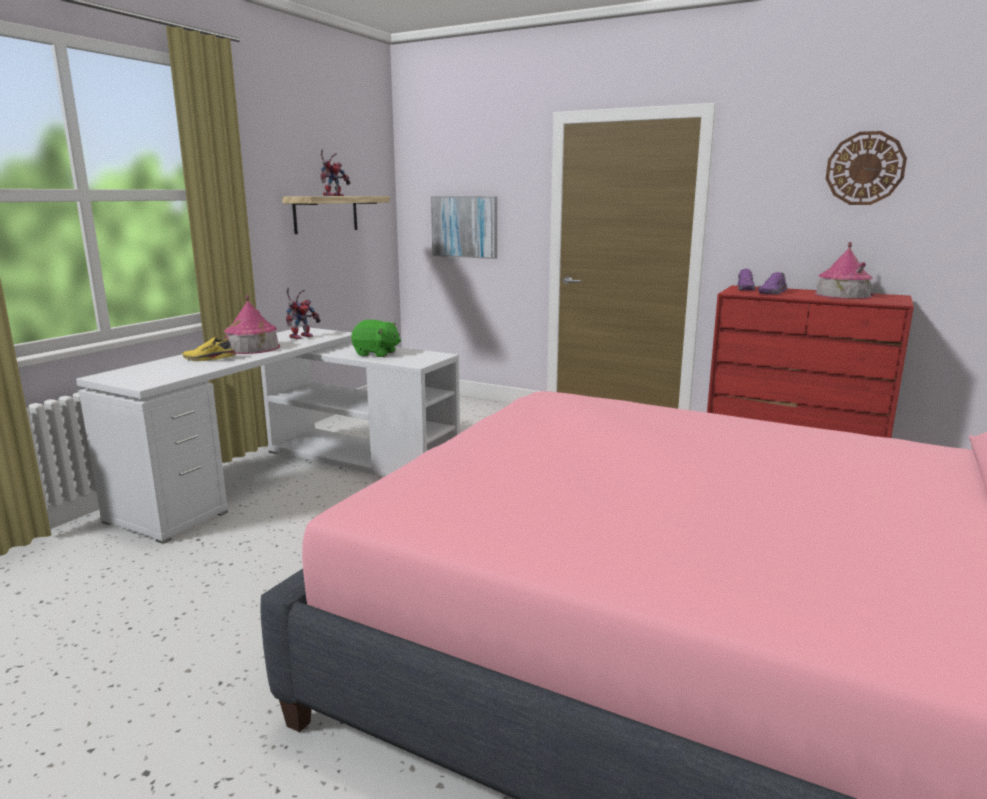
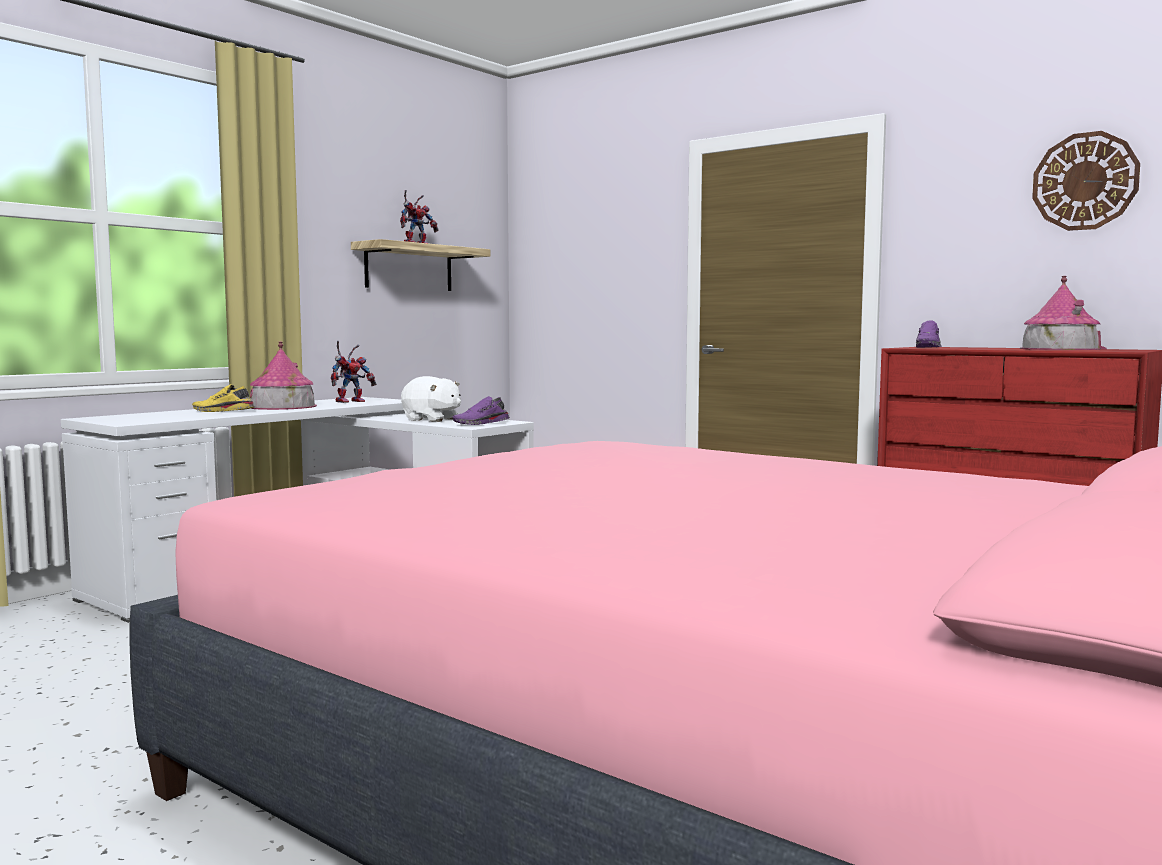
camera: 10 degrees right, 10 degrees down
green plush toy [351,320,401,357] -> white plush toy [401,376,461,422]
picture [431,196,497,259] -> none
purple shoe [758,272,788,294] -> purple shoe moved to [452,396,510,425]

